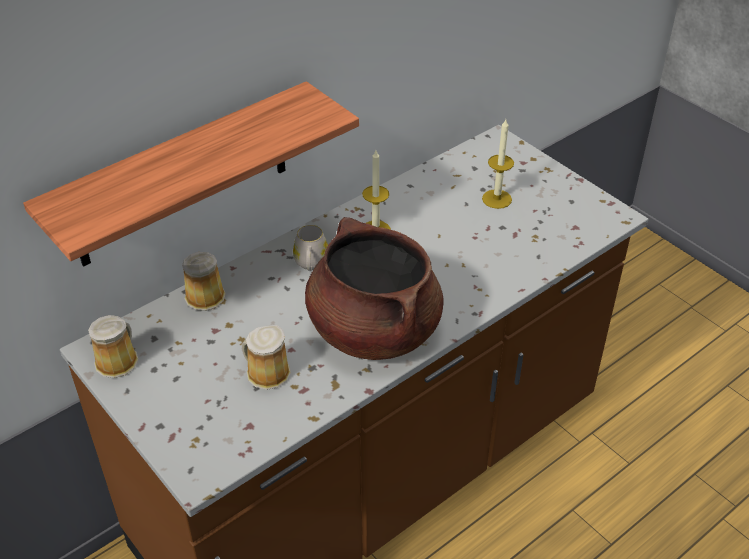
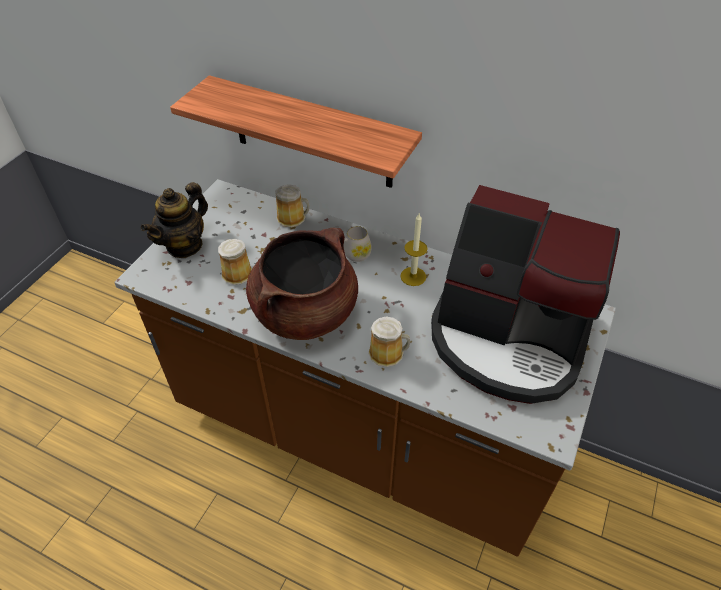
camera: 65 degrees right, 5 degrees up
mug [88,315,139,378] -> mug moved to [368,316,410,367]
candle [482,119,514,209] -> coffee machine [431,185,620,404]
none -> teapot [141,182,208,258]

